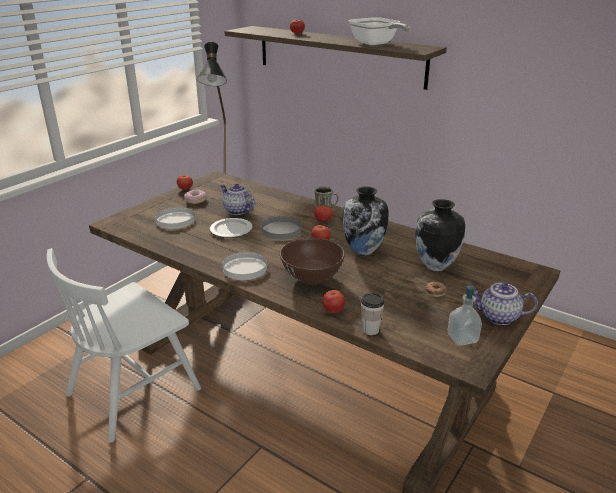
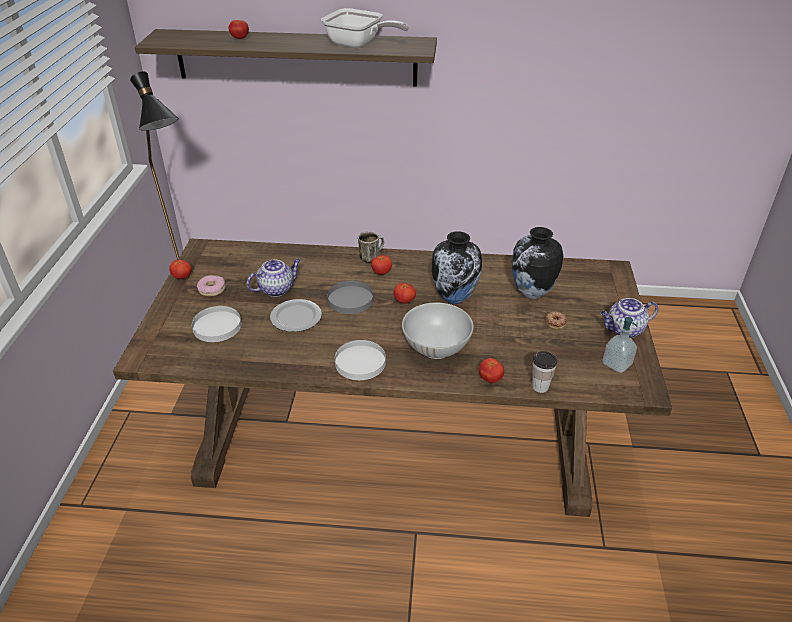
camera: 30 degrees left, 10 degrees up
white chair [47,248,201,442] -> none
teapot [221,184,255,215] -> teapot turned 135 degrees clockwise [247,259,301,297]
brown bowl [280,238,345,285] -> white bowl [402,302,474,359]

